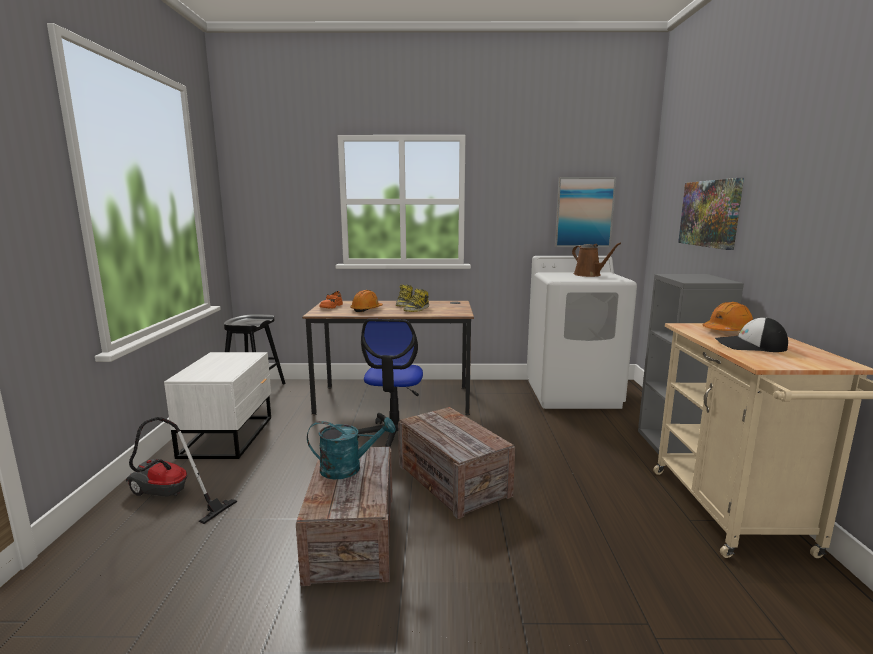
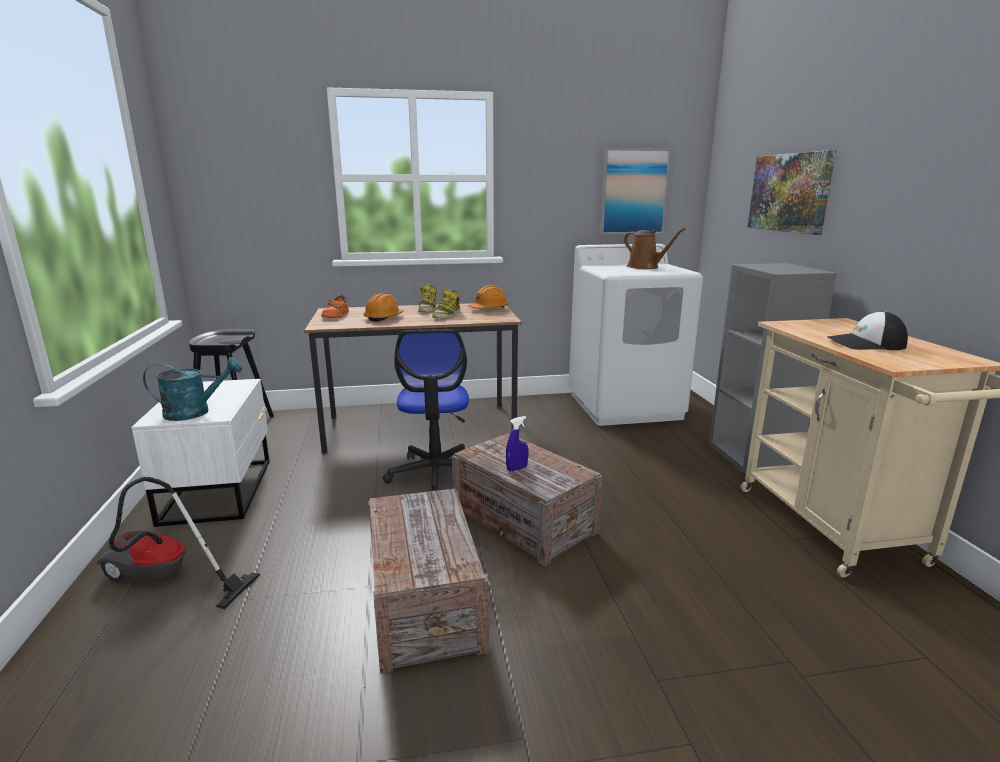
camera: 10 degrees left, 5 degrees up
turquoise watering can [307,417,396,479] -> turquoise watering can moved to [143,357,242,421]
orange hard hat [703,302,753,331] -> orange hard hat moved to [469,285,509,309]
none -> blue spray bottle [506,416,529,471]

